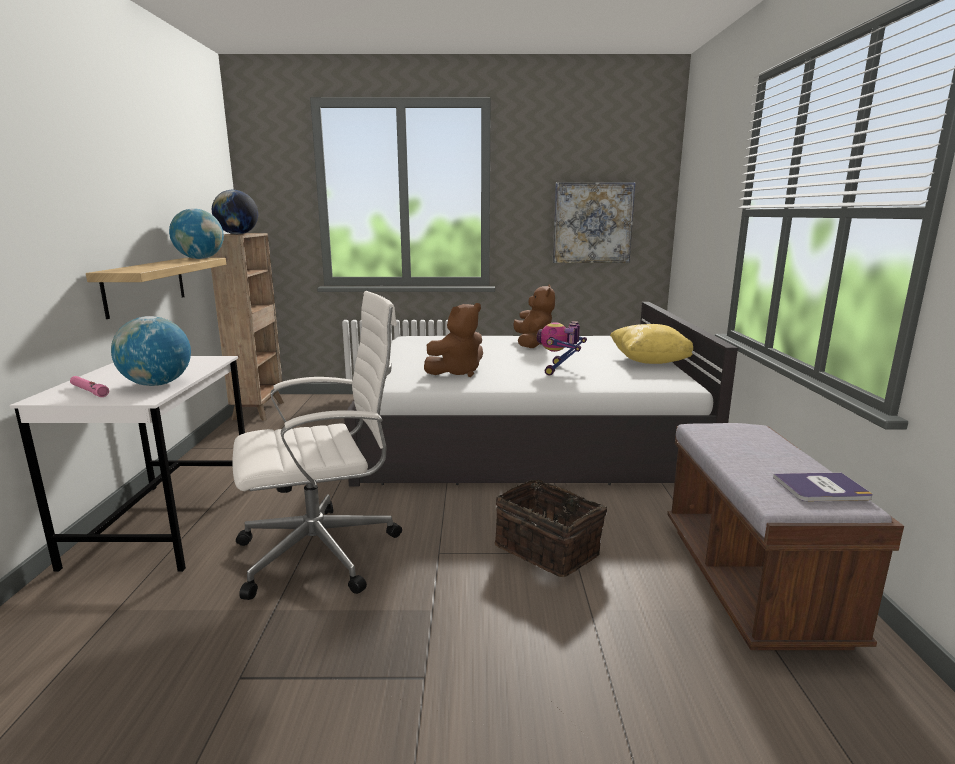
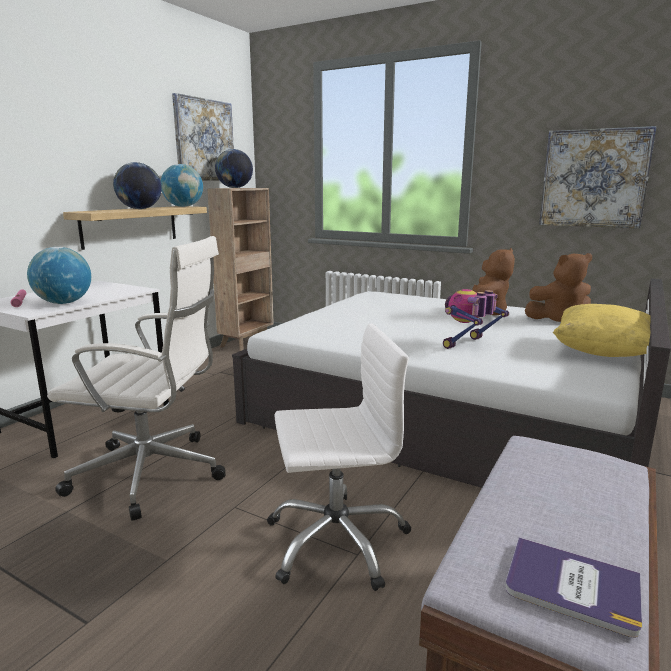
camera: 30 degrees right, 0 degrees up
brown plush toy [424,303,483,377] -> brown plush toy moved to [525,253,592,322]
basket [495,479,607,577] -> white office chair [267,323,411,591]
none -> globe [113,162,162,209]
none -> picture [172,93,234,180]

